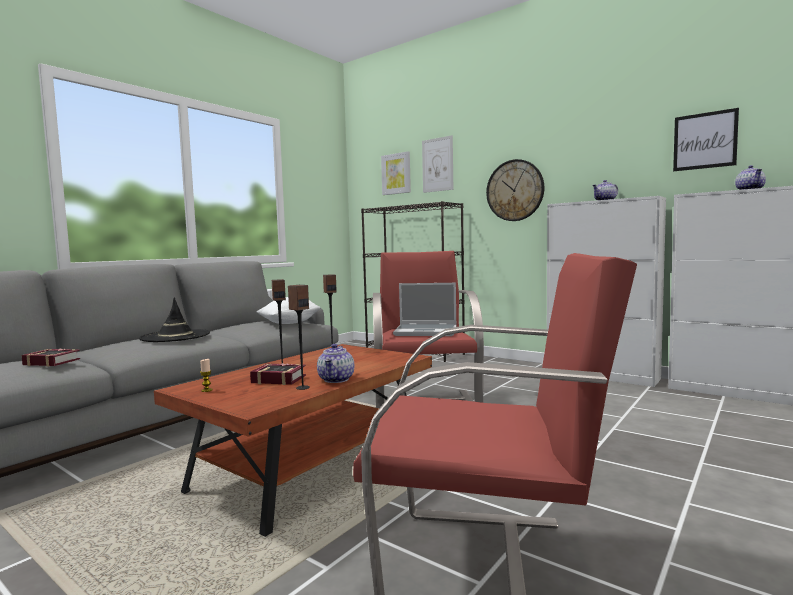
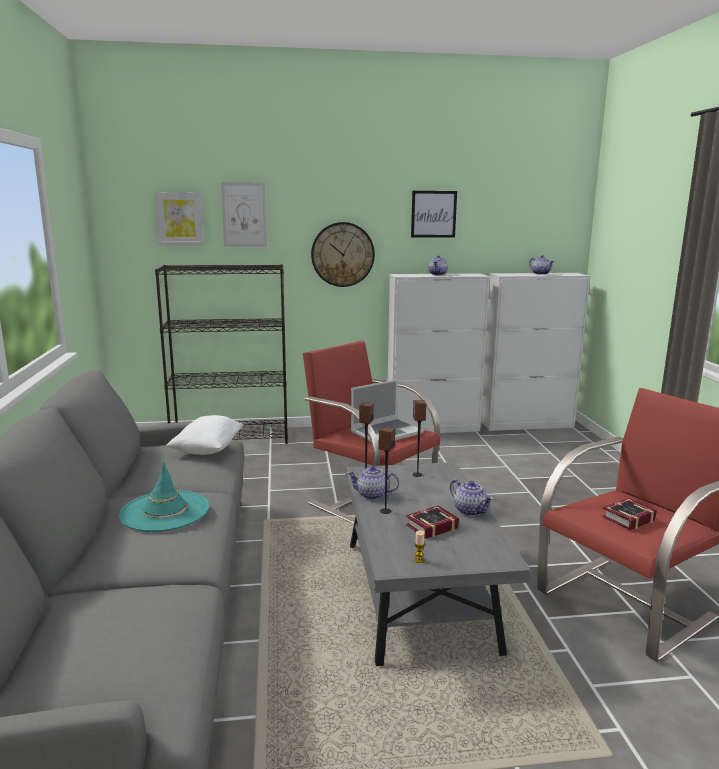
camera: 45 degrees left, 10 degrees up
book [21,348,80,367] -> book moved to [602,498,657,530]
black hat [139,297,210,342] -> turquoise hat [119,462,209,532]
brown coffee table [154,344,432,537] -> grey coffee table [345,462,531,666]
speaker [288,285,310,390] -> speaker moved to [413,400,426,477]
picture [673,108,739,171] -> picture moved to [411,191,457,238]
none -> teapot [347,466,399,500]

